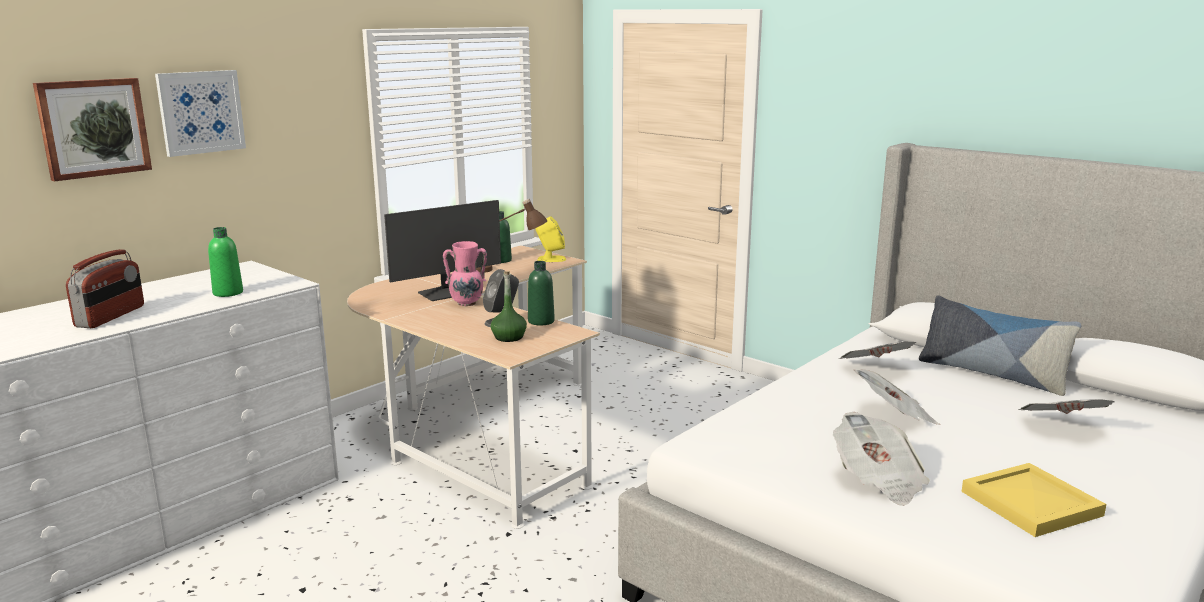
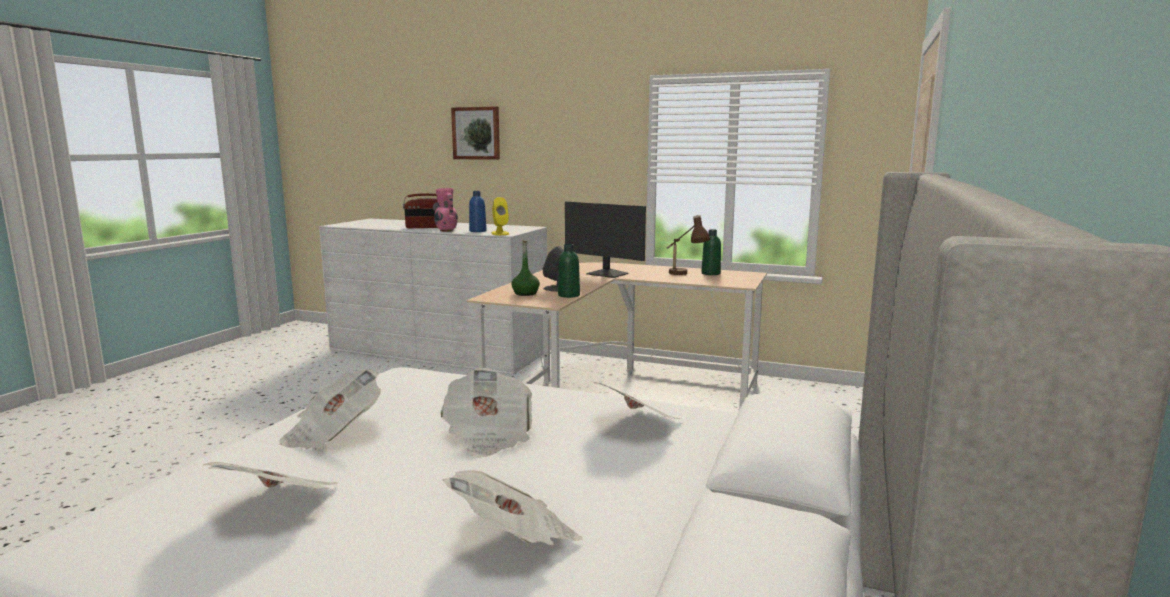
camera: 70 degrees right, 5 degrees down
picture [155,70,246,157] -> none
green bottle [208,227,243,297] -> blue bottle [469,191,487,232]
pink vase [443,241,487,306] -> pink vase moved to [434,188,458,232]
yellow speaker [536,216,566,262] -> yellow speaker moved to [491,197,509,235]
pillow [919,295,1082,396] -> none
yellow tray [961,463,1106,537] -> newspaper [203,462,338,489]

